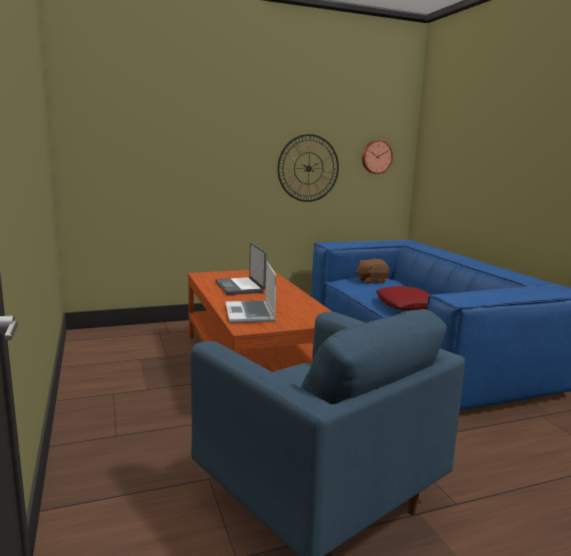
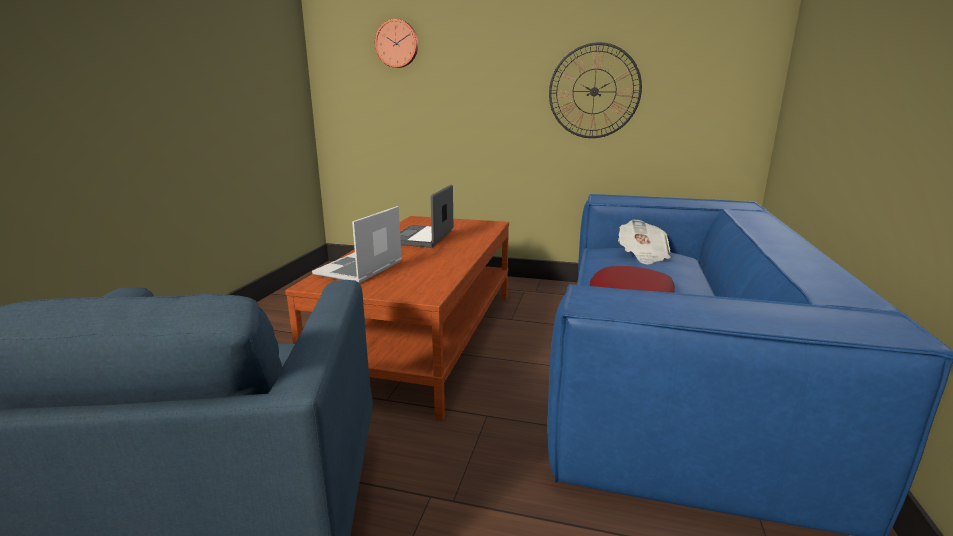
camera: 35 degrees right, 5 degrees up
brown plush toy [356,259,389,284] -> newspaper [618,220,671,264]
wall clock [362,140,393,174] -> wall clock moved to [375,19,418,68]

